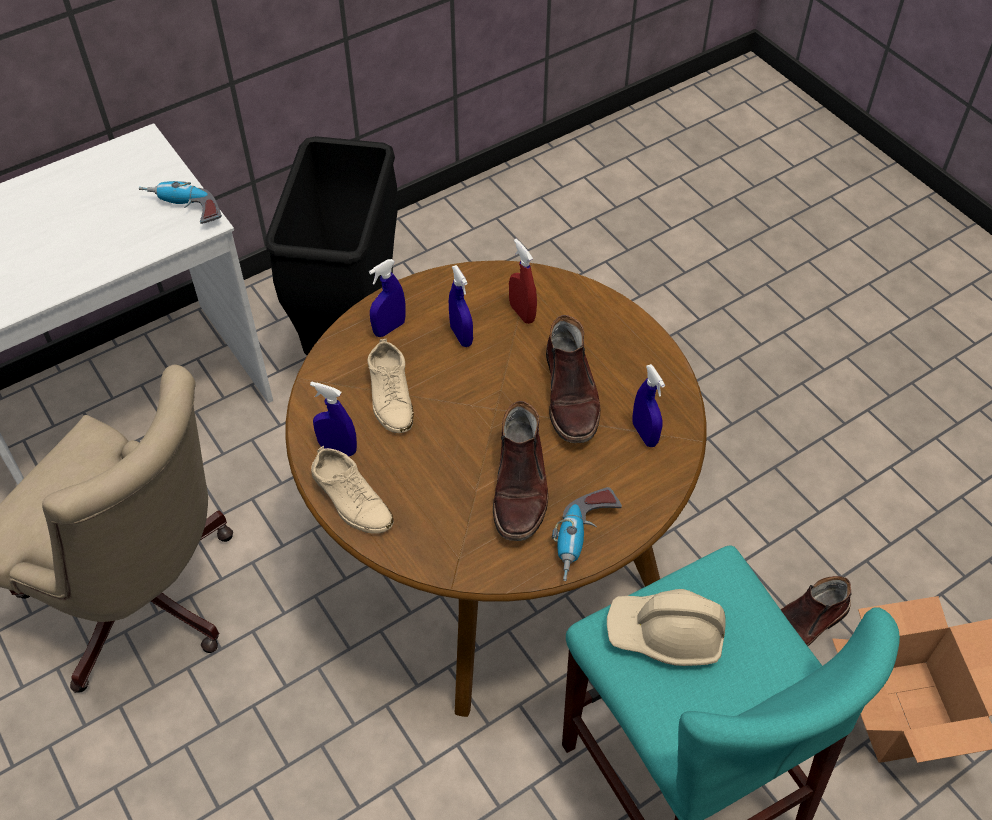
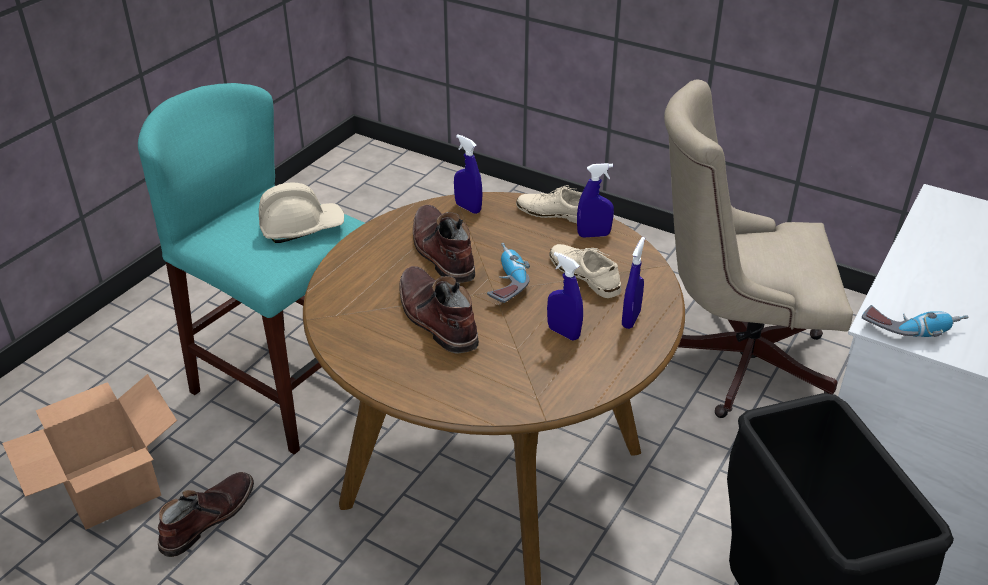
camera: 155 degrees right, 15 degrees down
red spray bottle [509,239,537,324] -> none
power drill [552,487,622,581] -> power drill moved to [487,243,530,303]
blue spray bottle [632,364,665,447] -> blue spray bottle moved to [454,134,482,214]

